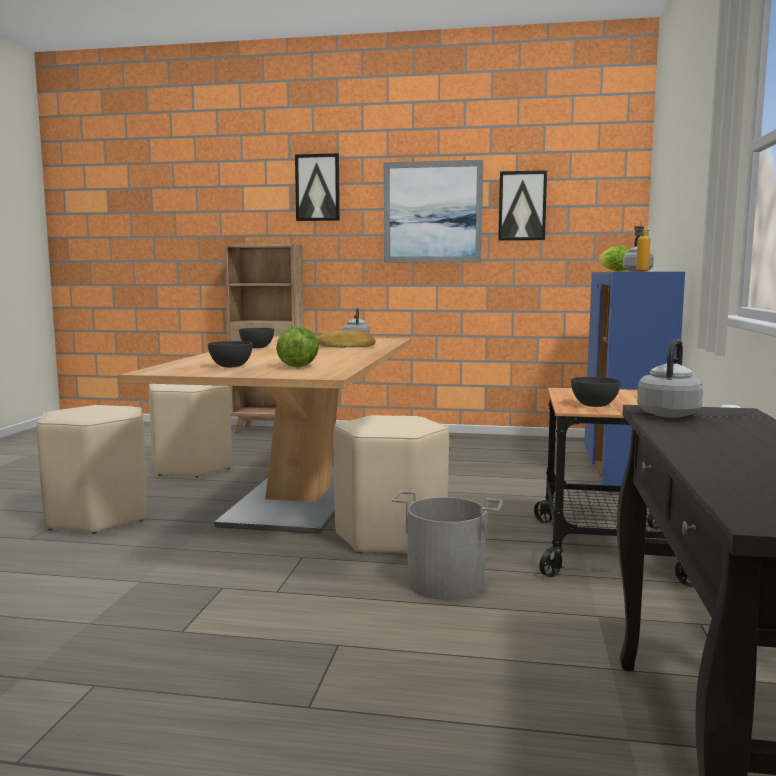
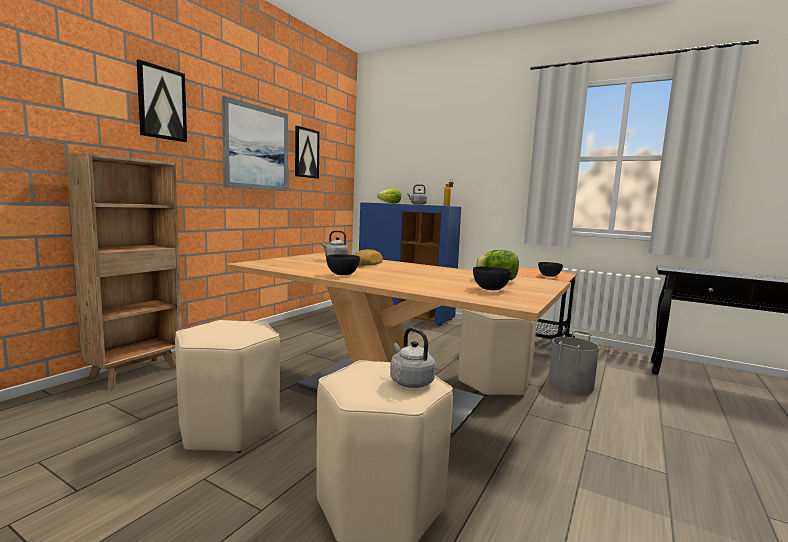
camera: 70 degrees left, 0 degrees up
grey kettle [637,339,703,418] -> grey kettle moved to [390,328,436,388]

